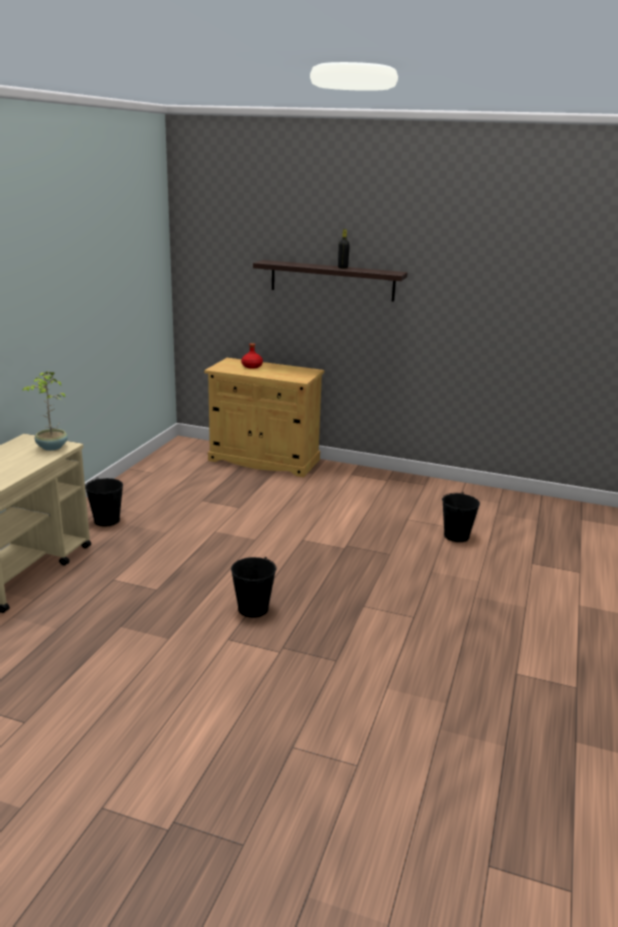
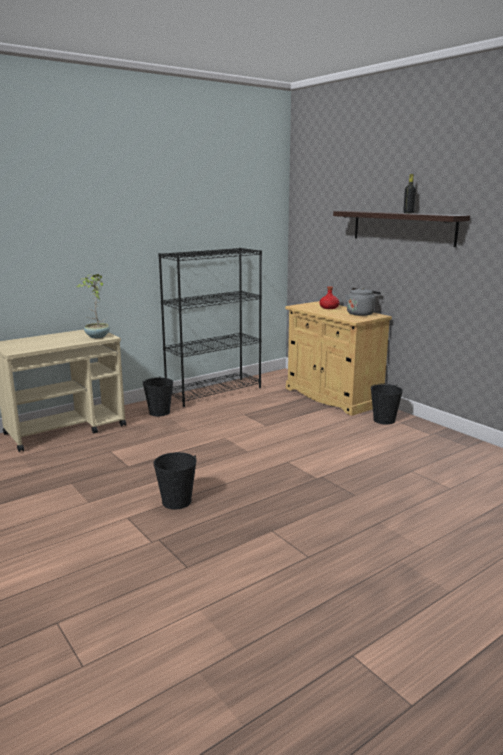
camera: 35 degrees right, 5 degrees down
black bucket [442,492,480,542] -> black bucket moved to [370,384,403,425]
none -> black bookcase [158,248,262,407]
none -> grey kettle [345,287,381,316]

